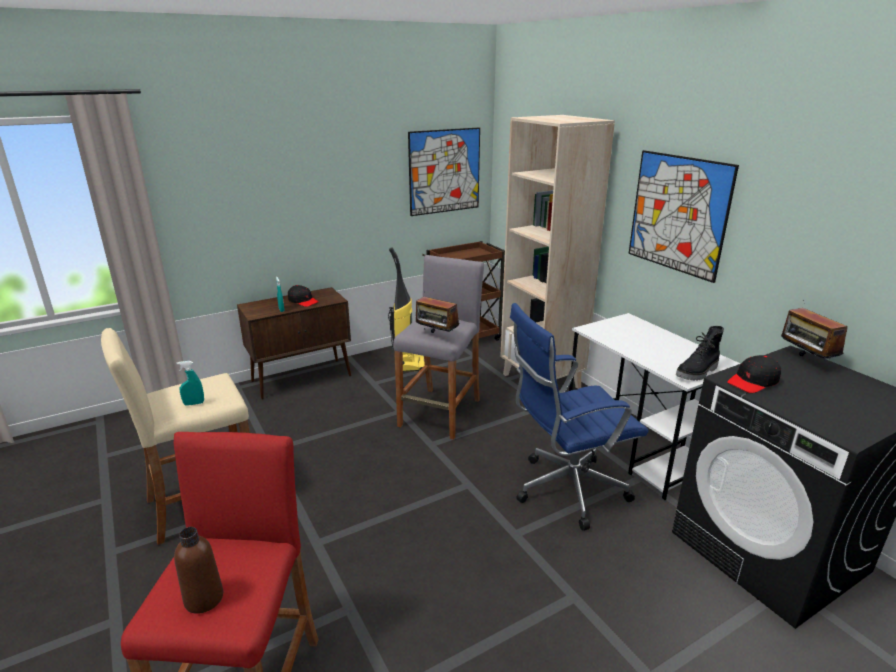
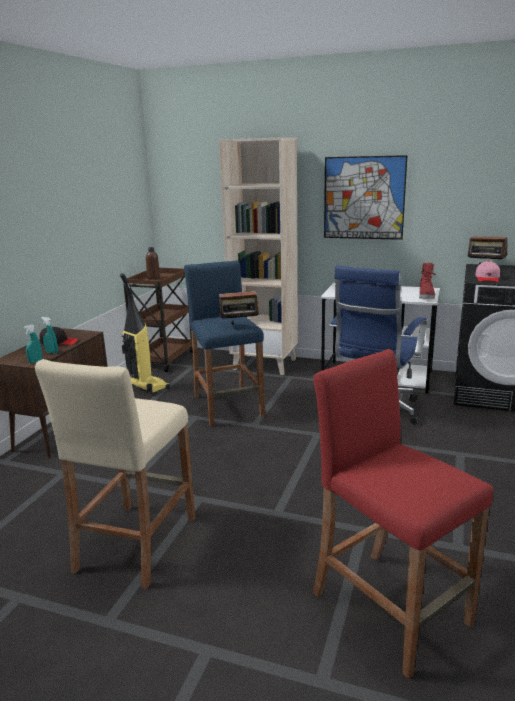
camera: 40 degrees left, 5 degrees down
brown bottle [174,527,223,614] -> brown bottle moved to [146,247,160,280]
turquoise spray bottle [177,361,204,406] -> turquoise spray bottle moved to [24,324,42,364]
grey stool [393,255,484,440] -> blue stool [184,260,265,426]
picture [408,127,480,216] -> none
black boot [676,326,724,380] -> red boot [419,263,436,299]
black cap [727,355,781,393] -> pink cap [475,261,500,282]

